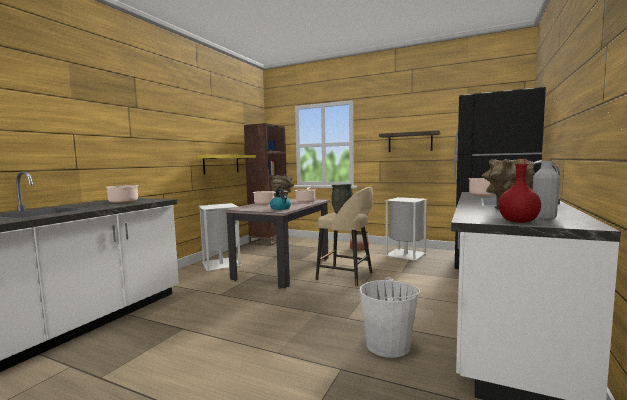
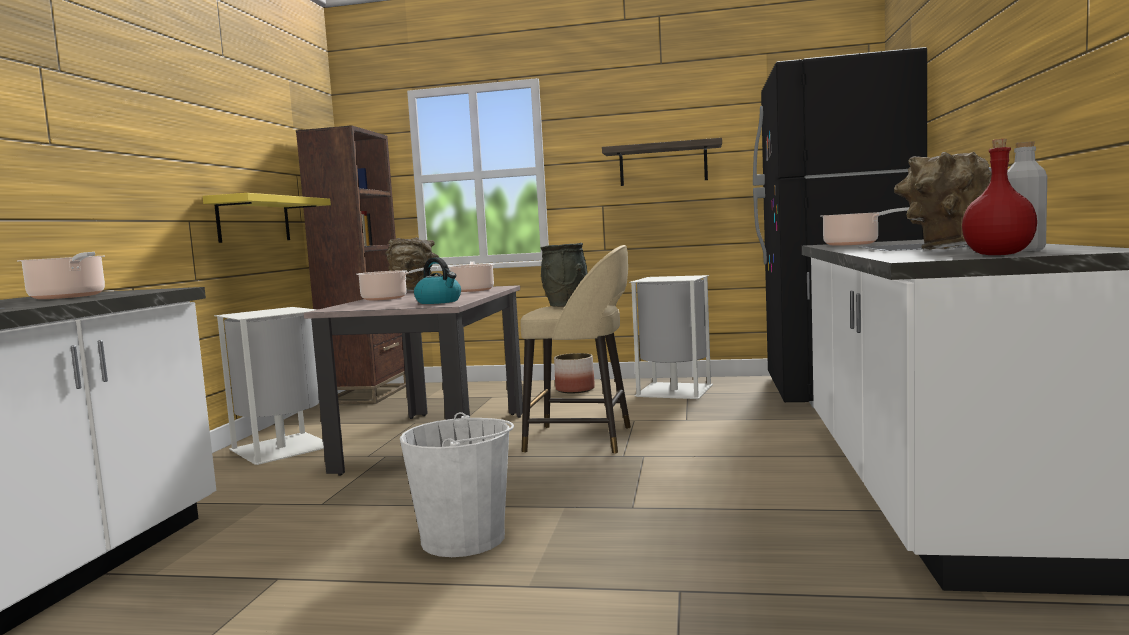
camera: 15 degrees left, 0 degrees up
white bucket [359,277,420,358] -> white bucket moved to [400,412,514,557]

